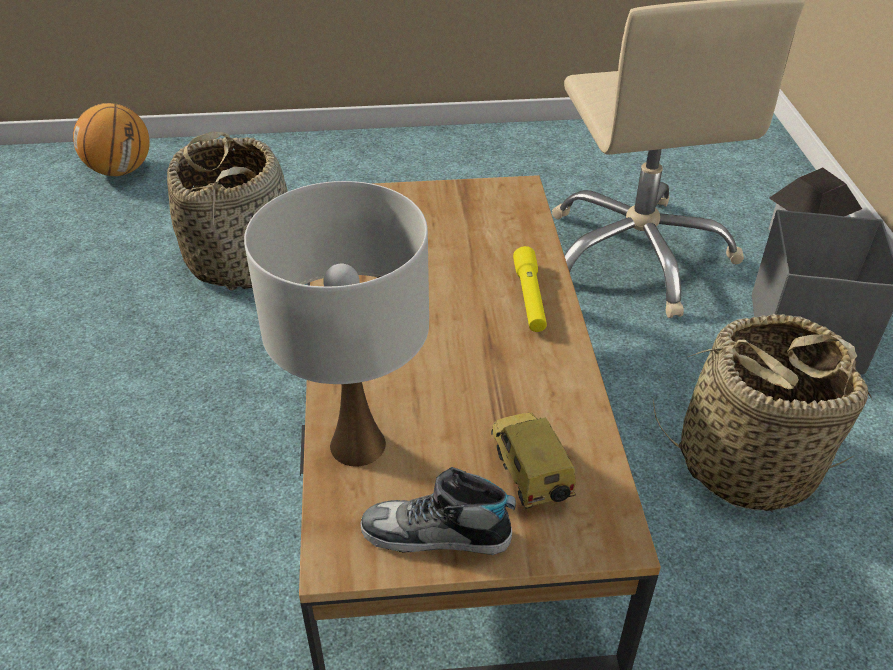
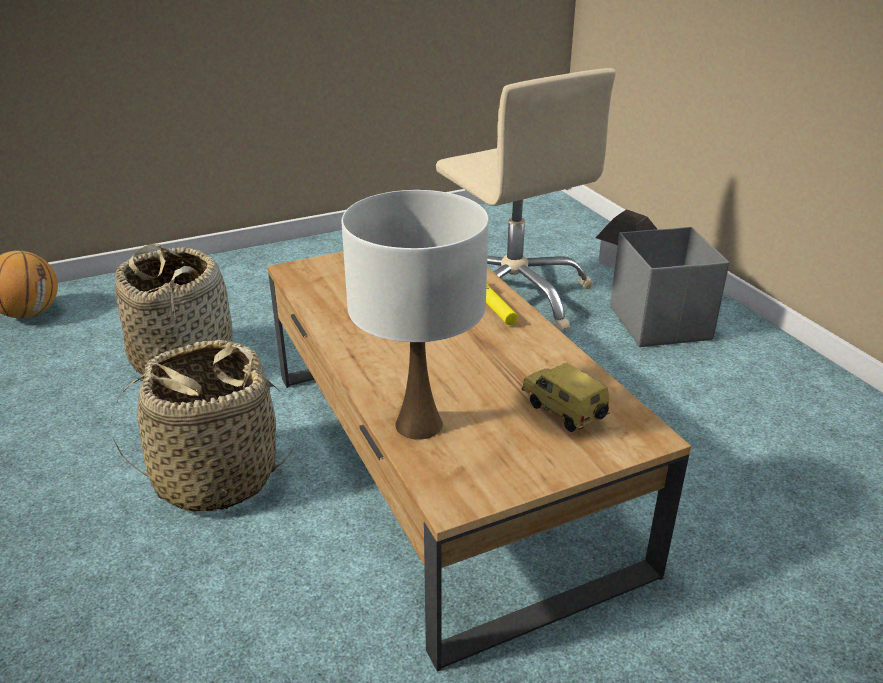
camera: 20 degrees left, 10 degrees down
shoe [361,467,516,555] -> none
basket [653,314,872,512] -> basket moved to [111,340,294,513]

